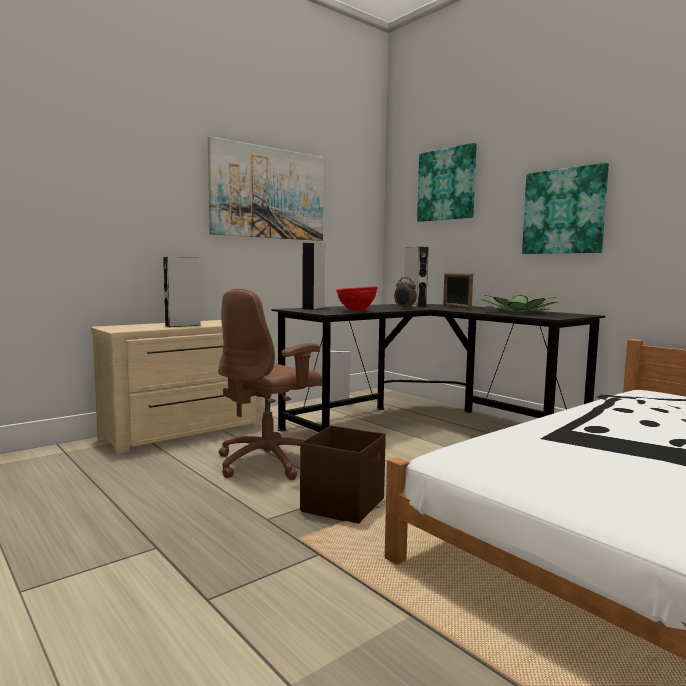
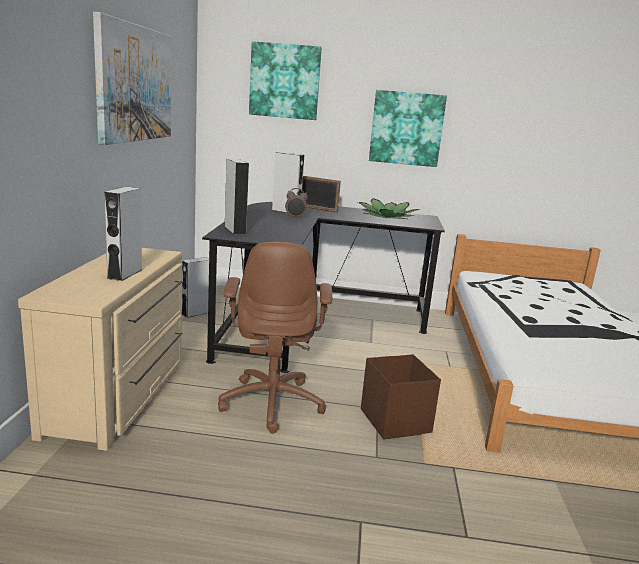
camera: 45 degrees left, 10 degrees up
red bowl [336,286,378,311] -> none

